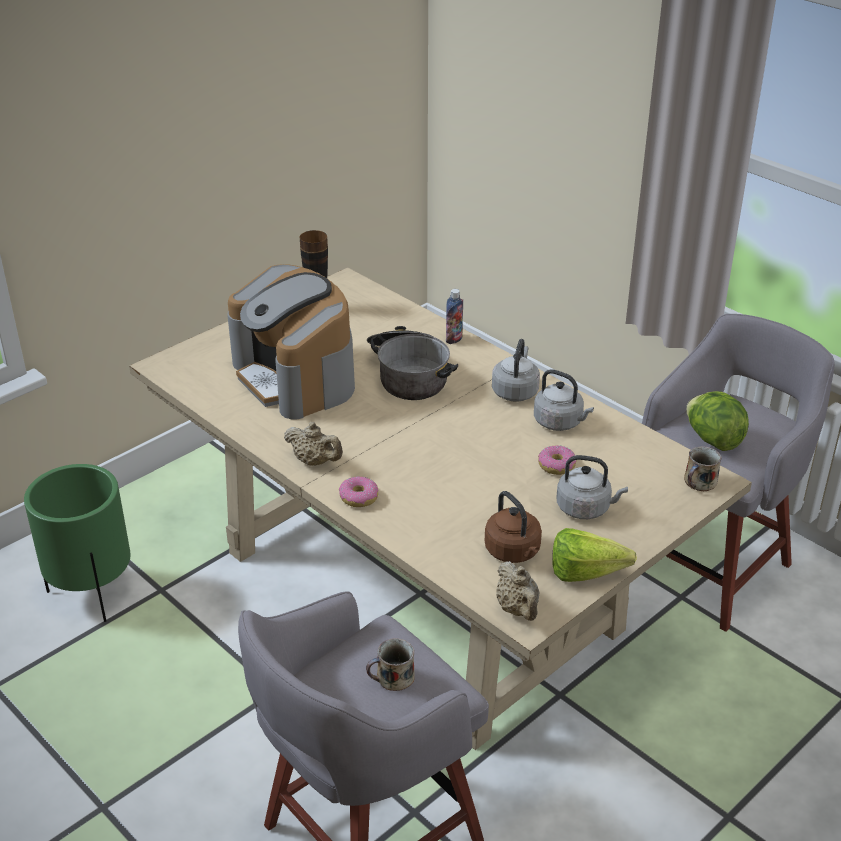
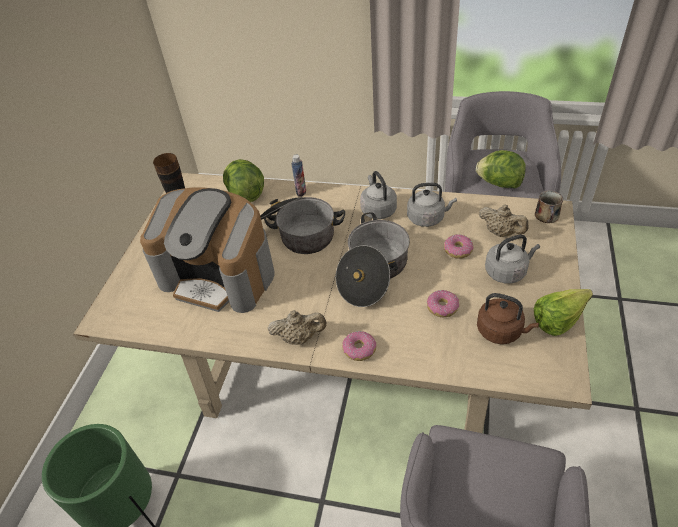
camera: 30 degrees left, 10 degrees up
mug [366,638,415,691] -> none
beige teapot [496,561,540,621] -> beige teapot moved to [479,204,529,237]
none -> lettuce [223,159,264,202]
none -> cooking pot [336,212,410,307]
none -> donut [427,290,459,317]

